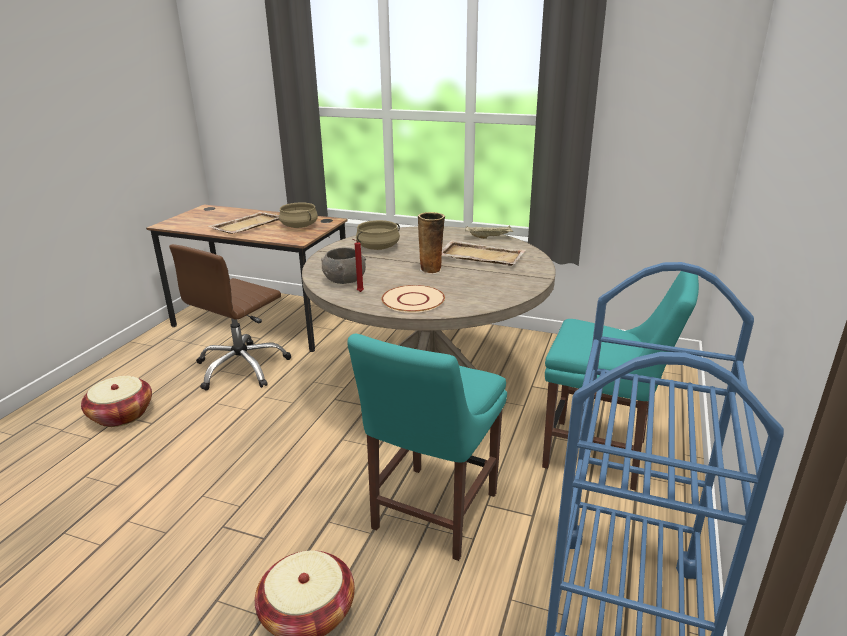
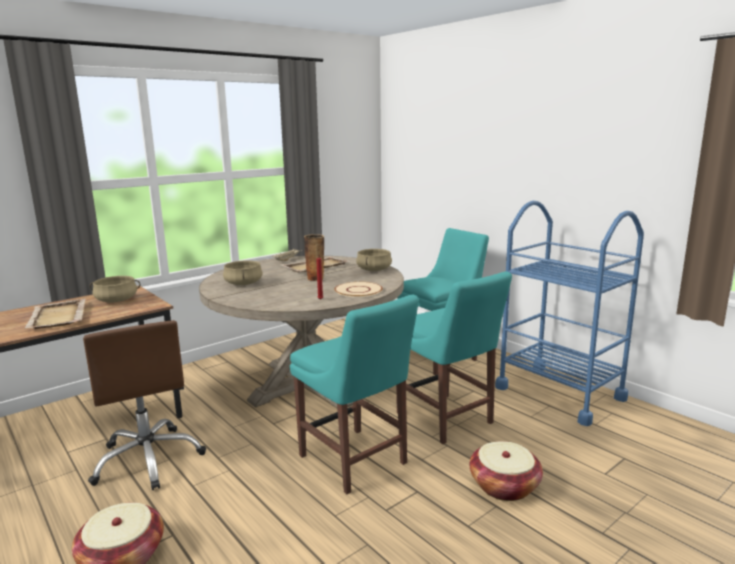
camera: 60 degrees left, 10 degrees down
grey bowl [321,247,366,284] -> none
none -> turquoise chair [290,295,419,494]
none -> beige cooking pot [356,249,392,271]

